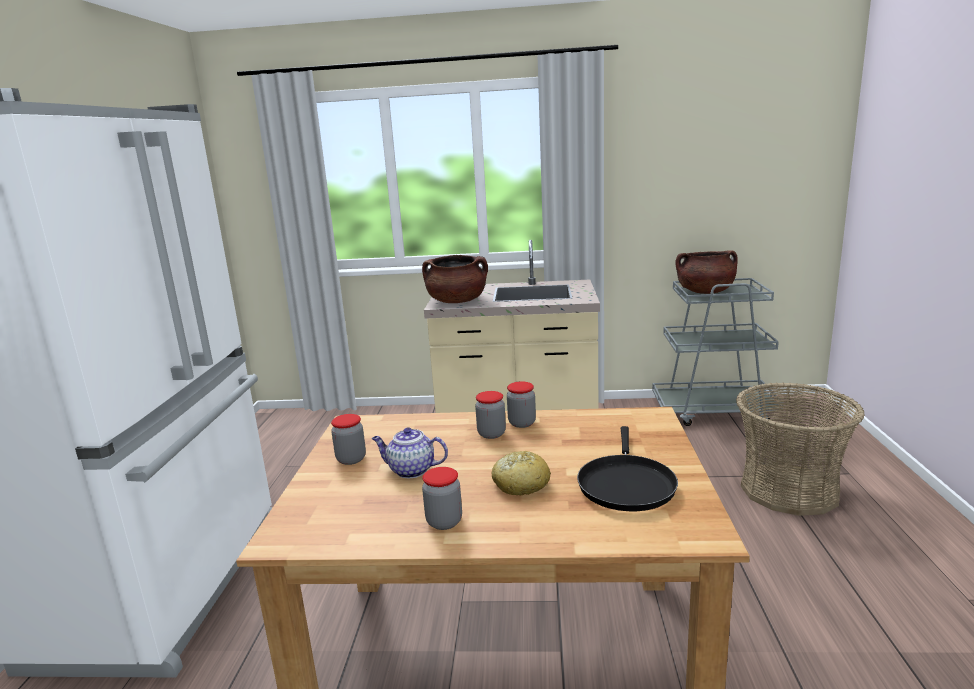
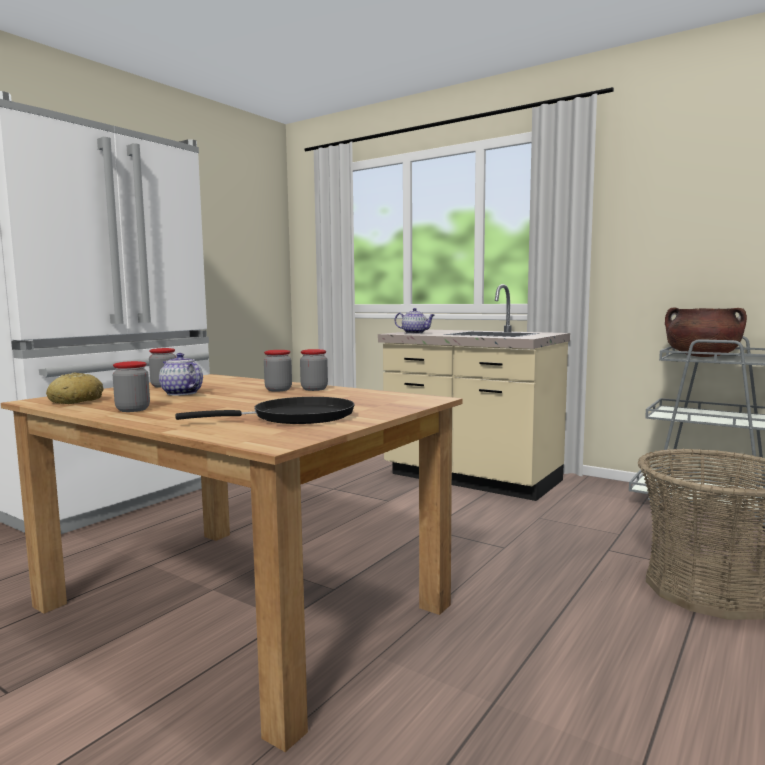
camera: 30 degrees right, 10 degrees down
brown cooking pot [422,255,488,303] -> teapot [395,308,435,334]
bread [492,451,551,495] -> bread moved to [46,372,104,404]
black frying pan [577,426,678,511] -> black frying pan turned 150 degrees counterclockwise [175,397,354,424]

